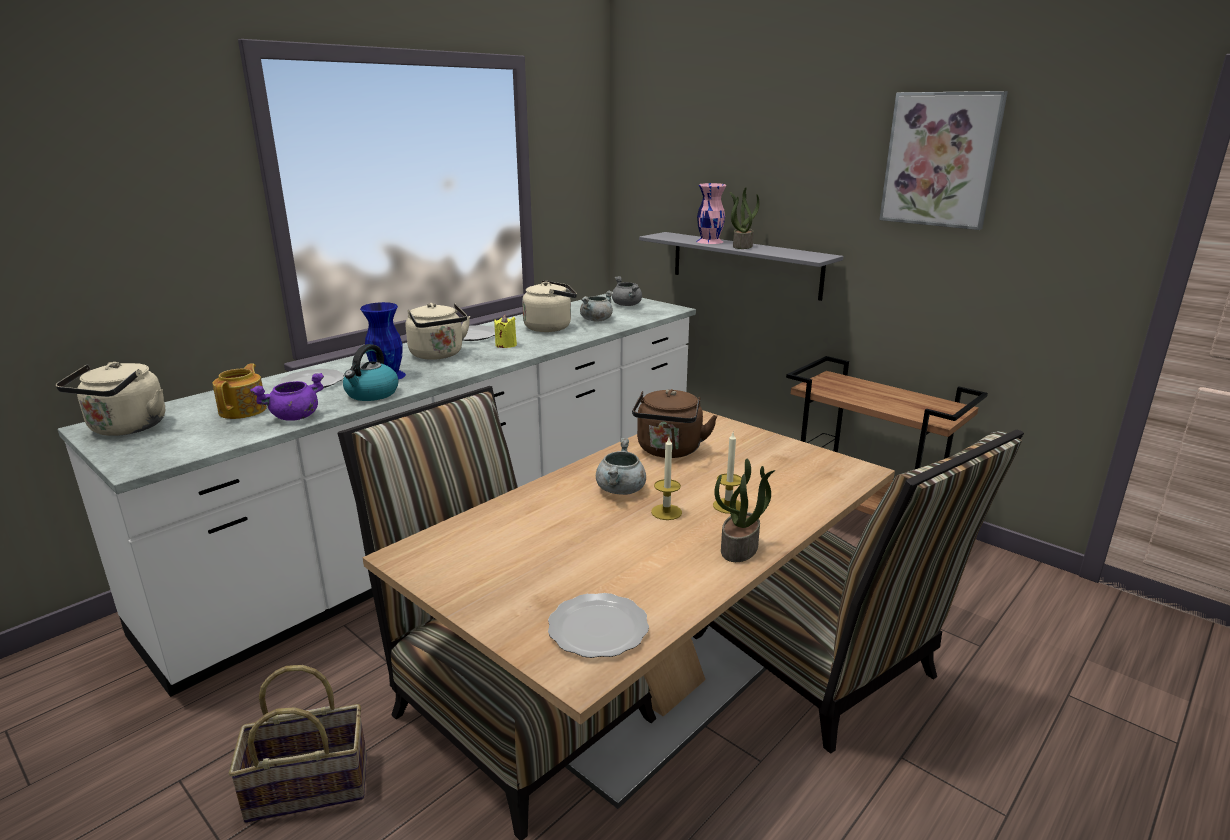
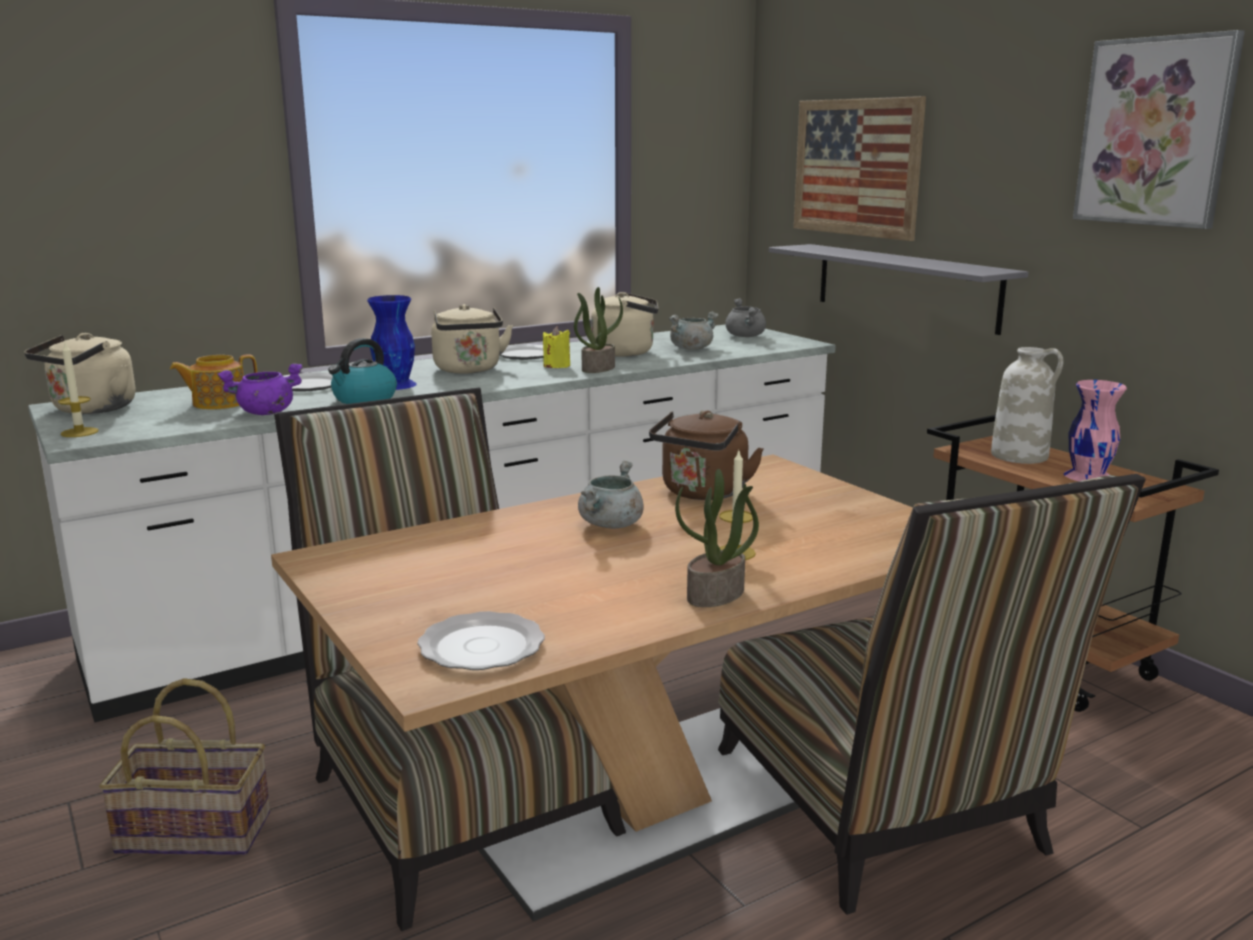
camera: 15 degrees right, 5 degrees down
teapot [212,364,267,419] -> teapot turned 135 degrees counterclockwise [170,354,257,410]
candle [651,438,682,520] -> candle moved to [58,343,99,437]
pink vase [696,183,726,244] -> pink vase moved to [1064,380,1127,481]
potted plant [730,187,759,249] -> potted plant moved to [574,287,623,373]
none -> picture [794,96,926,241]
none -> white vase [991,347,1063,464]

